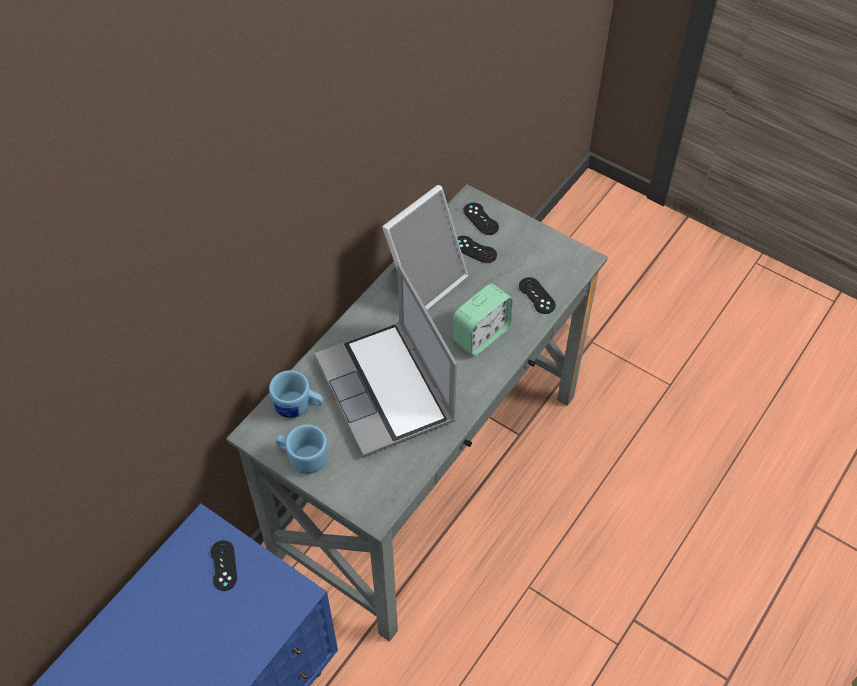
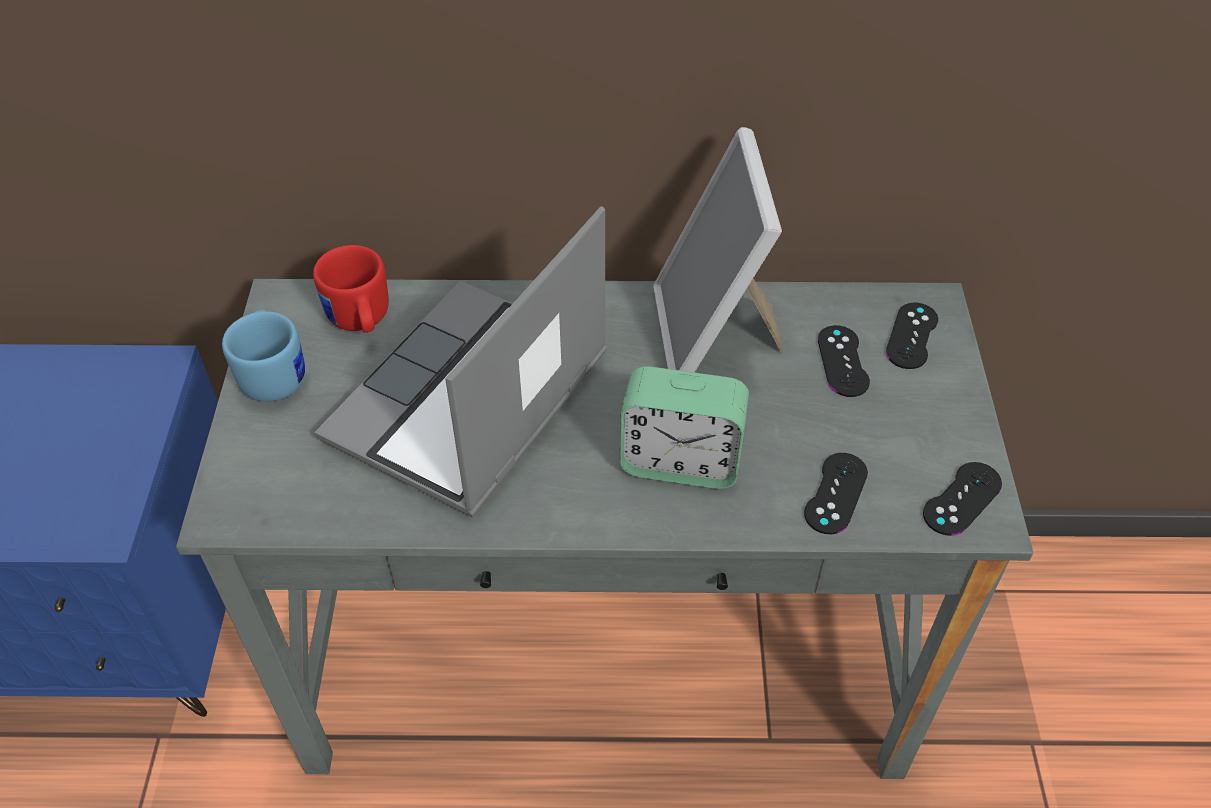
camera: 55 degrees right, 5 degrees down
black game controller [210,540,237,591] -> black game controller moved to [923,462,1002,536]
blue mug [269,370,323,418] -> red mug [313,245,389,333]
picture frame [382,185,468,310] -> picture frame turned 75 degrees clockwise [653,127,784,372]

